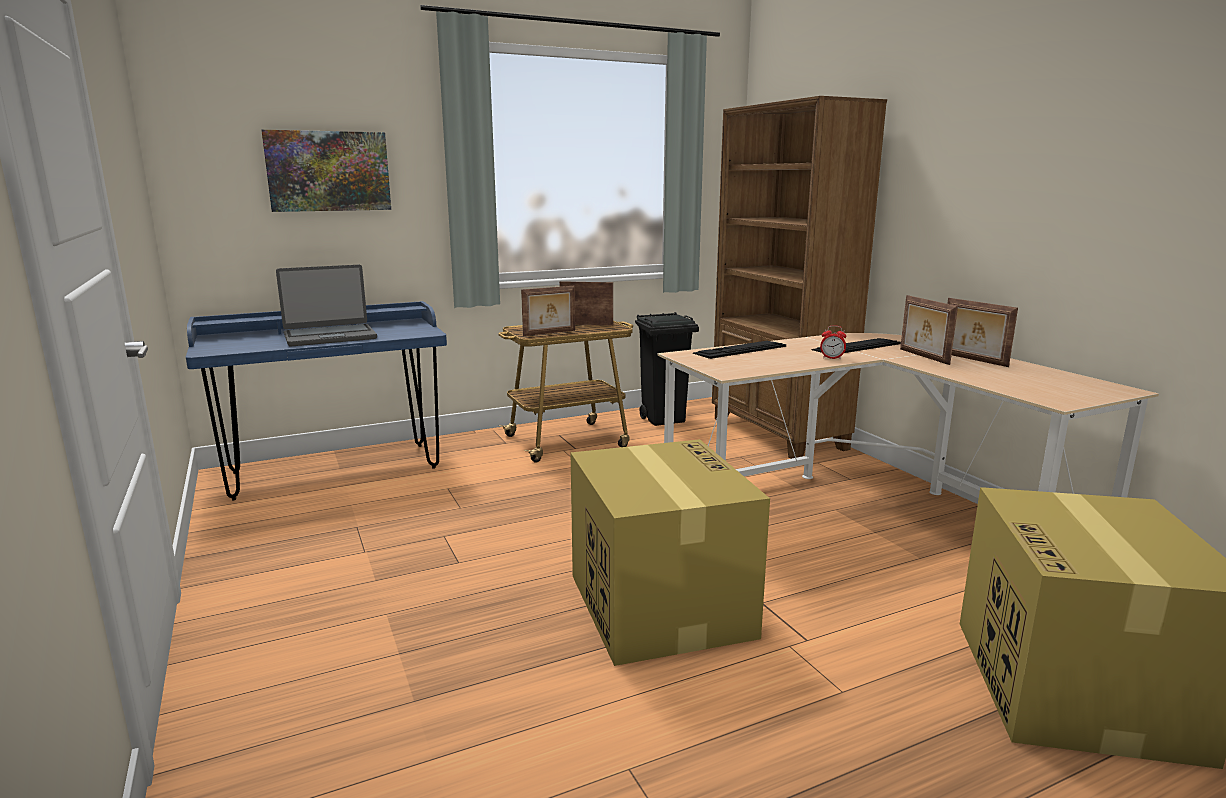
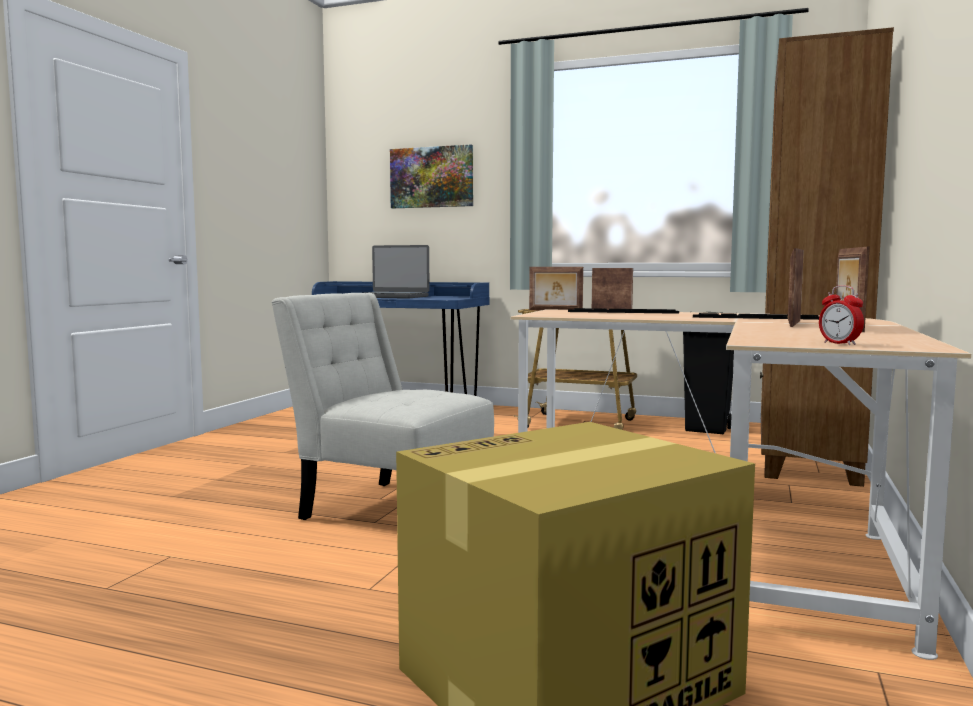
camera: 45 degrees right, 10 degrees down
cardboard box [570,439,770,666] -> white chair [271,293,494,520]
alarm clock [820,325,846,359] -> alarm clock moved to [819,285,864,345]

